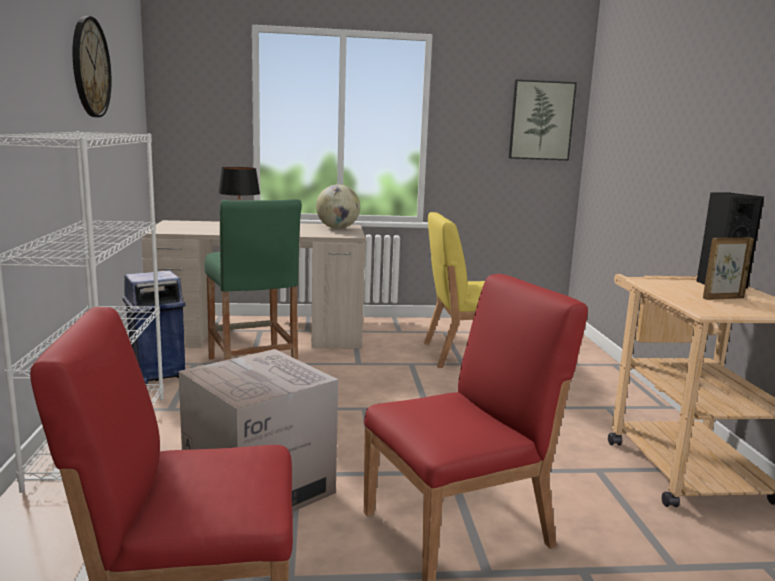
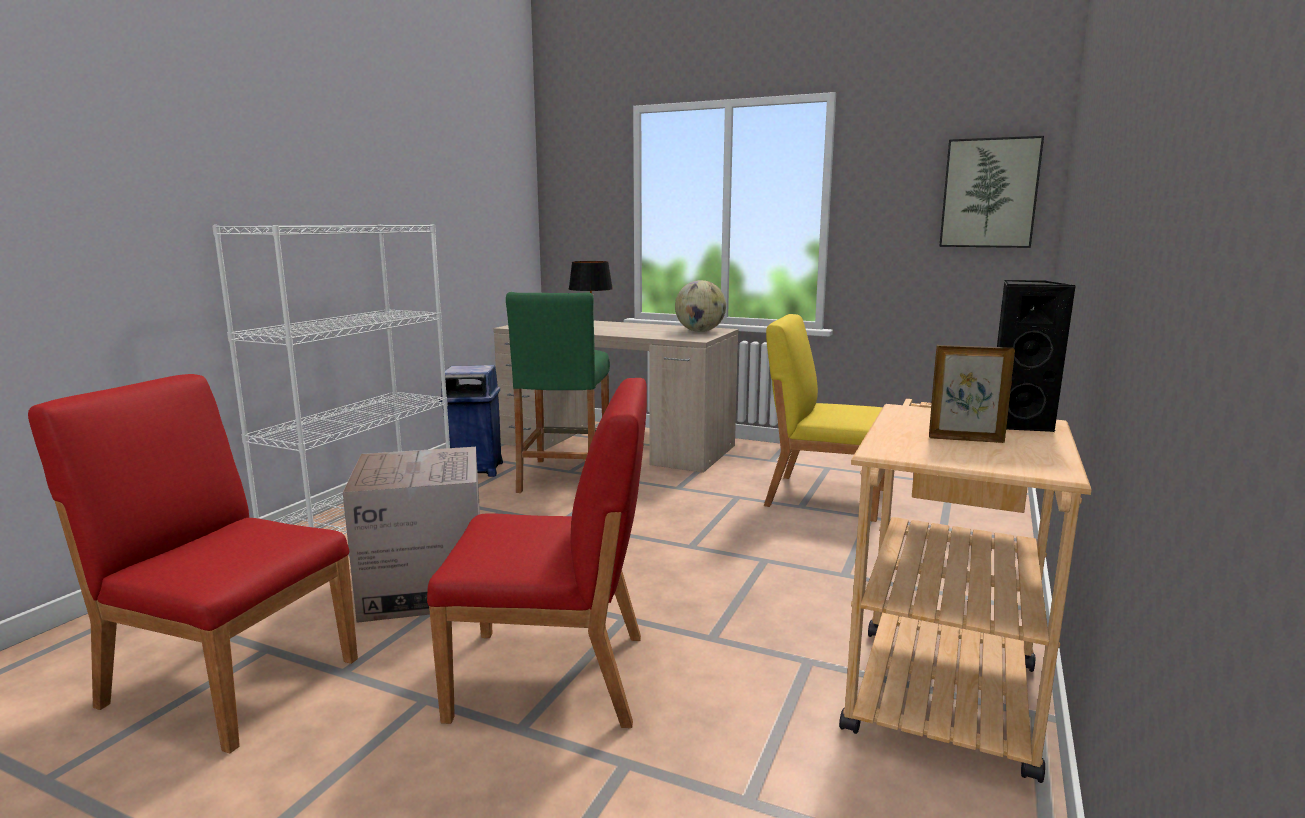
camera: 30 degrees right, 0 degrees up
wall clock [73,16,111,117] -> none

